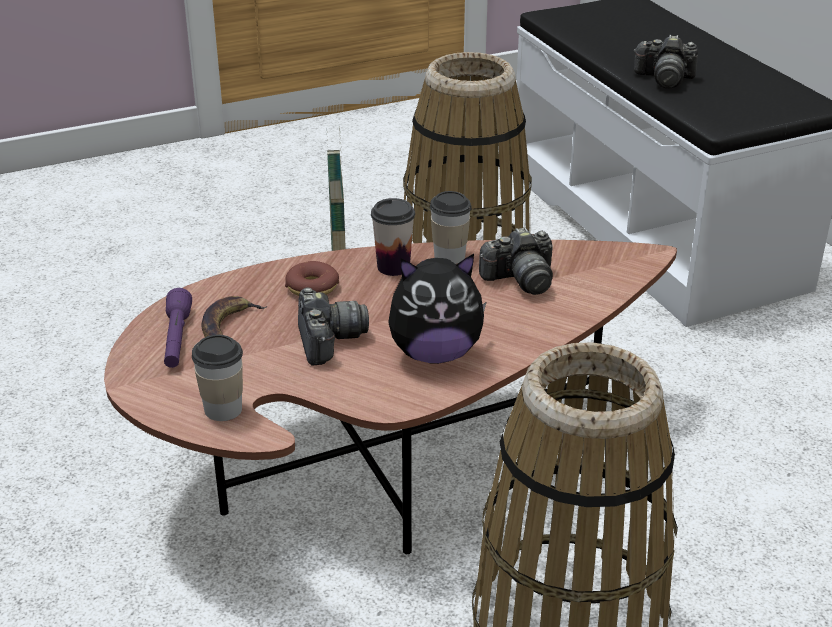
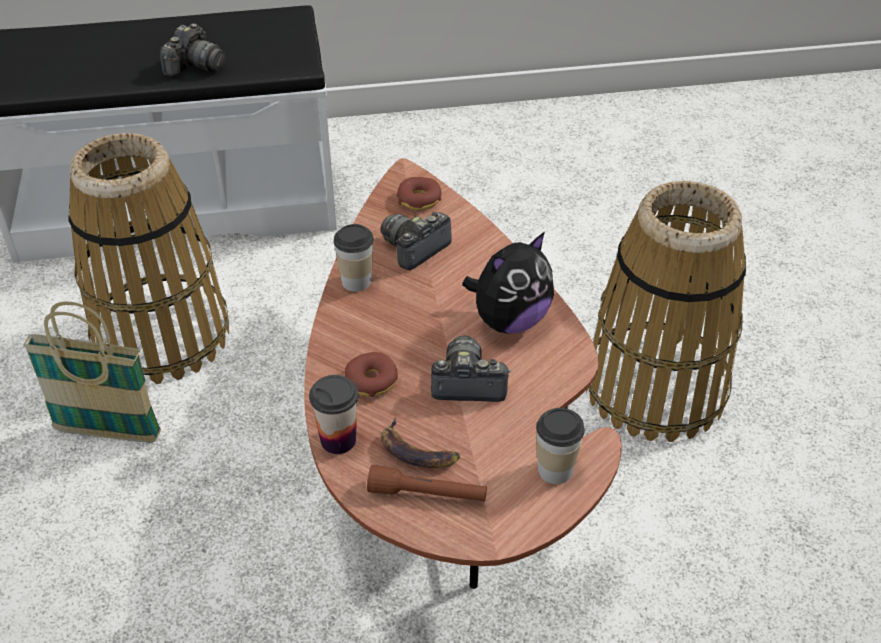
camera: 75 degrees left, 10 degrees up
purple flashlight [164,288,192,368] -> brown flashlight [367,465,487,502]
cup [371,198,415,276] -> cup moved to [309,375,358,454]
plush toy [388,254,486,364] -> plush toy turned 45 degrees clockwise [462,232,554,334]
camera [479,227,553,295] -> camera turned 135 degrees counterclockwise [381,212,452,270]
none -> donut [397,177,442,210]

